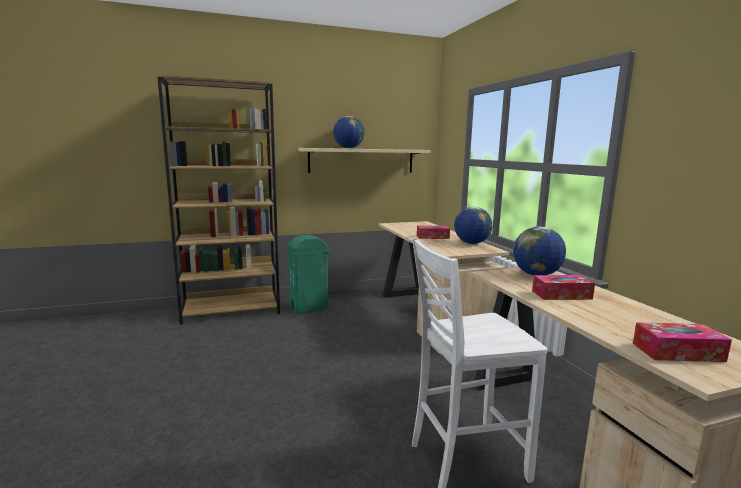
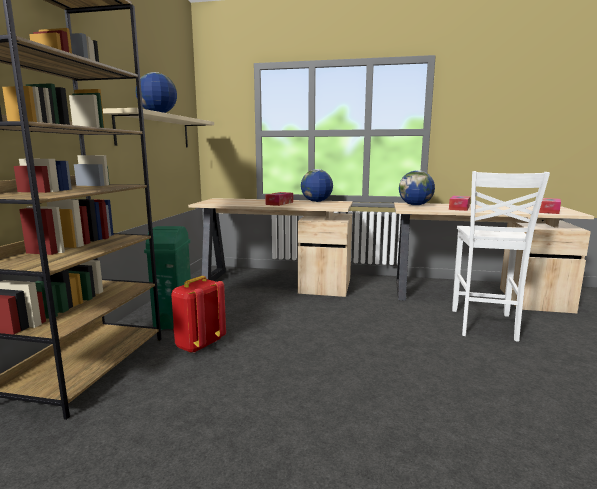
camera: 60 degrees left, 0 degrees up
none -> red backpack [171,276,226,353]

